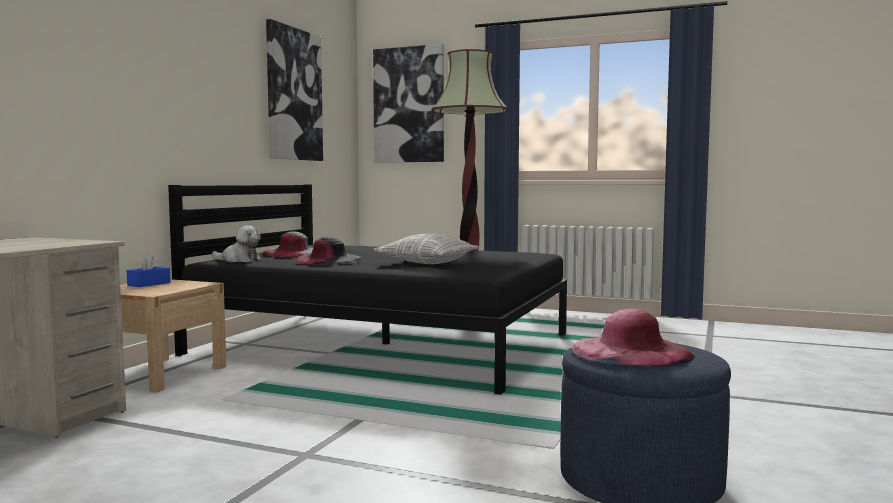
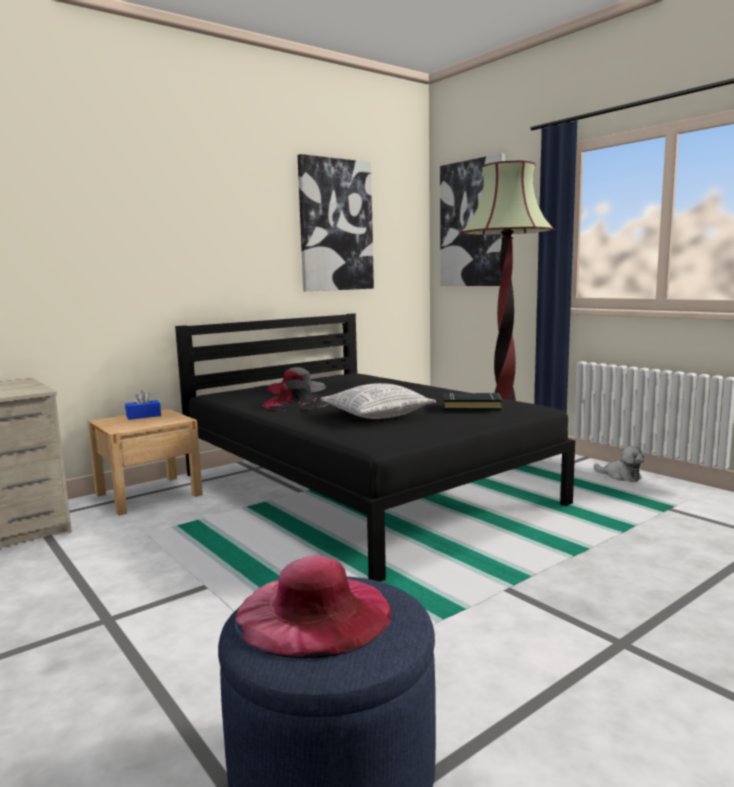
camera: 30 degrees right, 5 degrees up
plush toy [212,226,261,262] -> plush toy moved to [594,446,644,482]
none -> black book [443,393,503,411]

